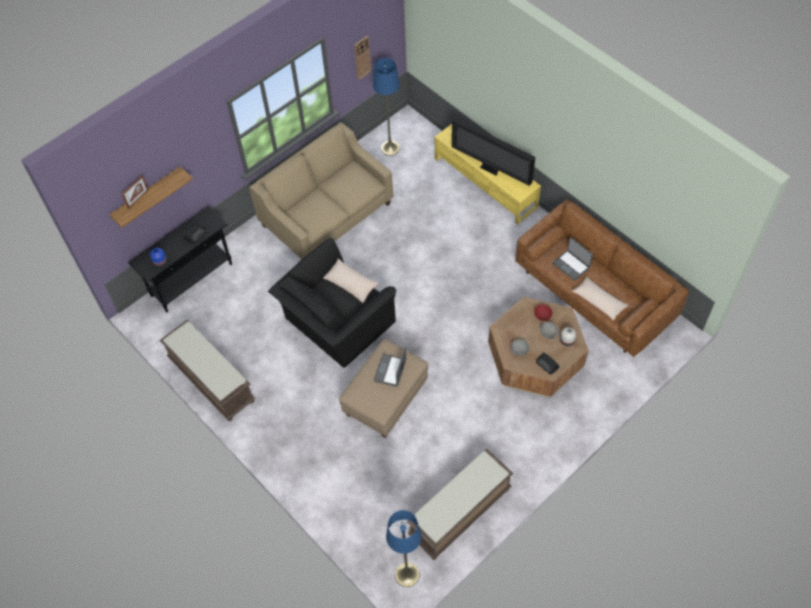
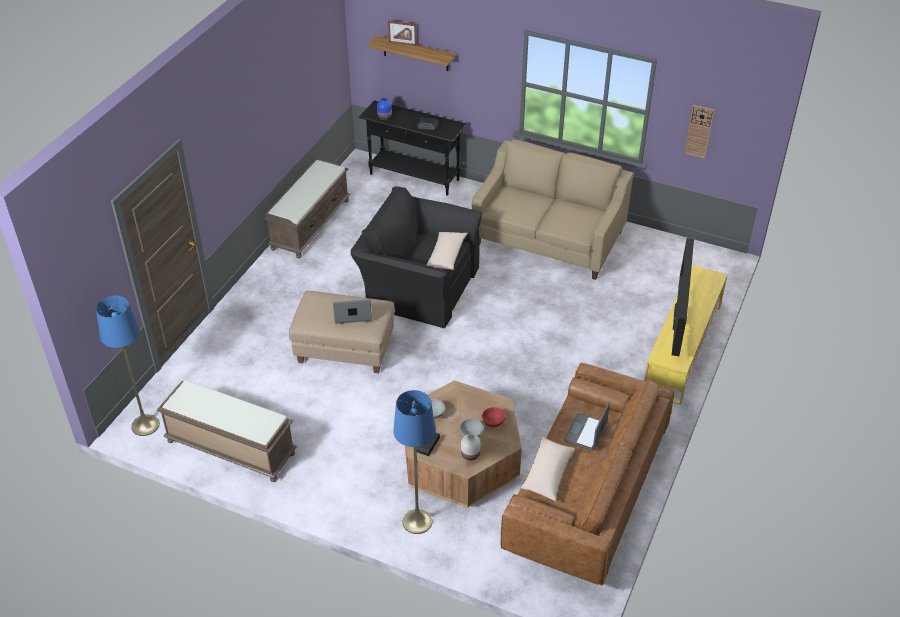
camera: 65 degrees right, 15 degrees down
blue floor lamp [373,58,400,156] -> blue floor lamp moved to [393,390,436,534]

